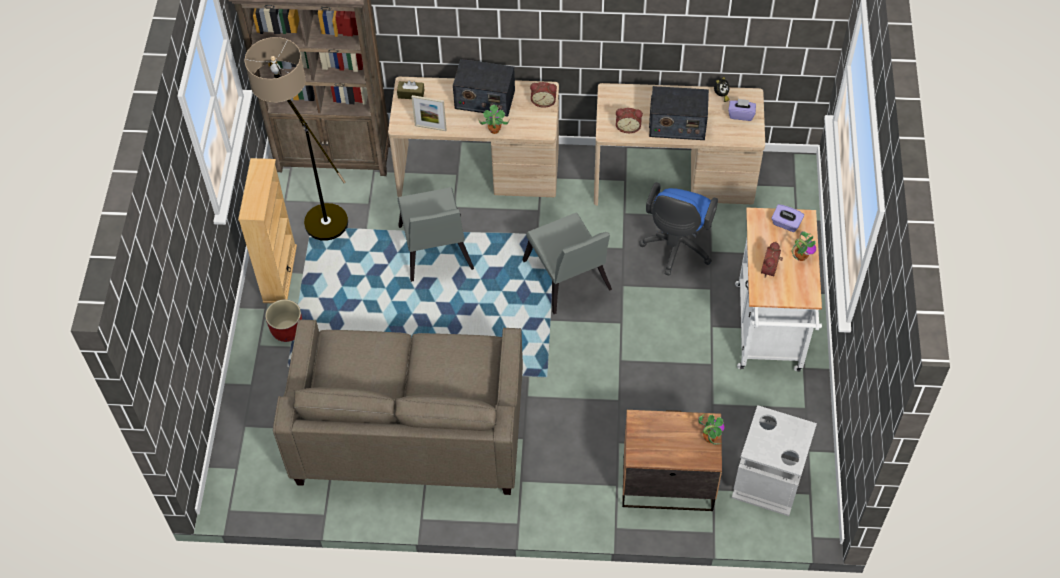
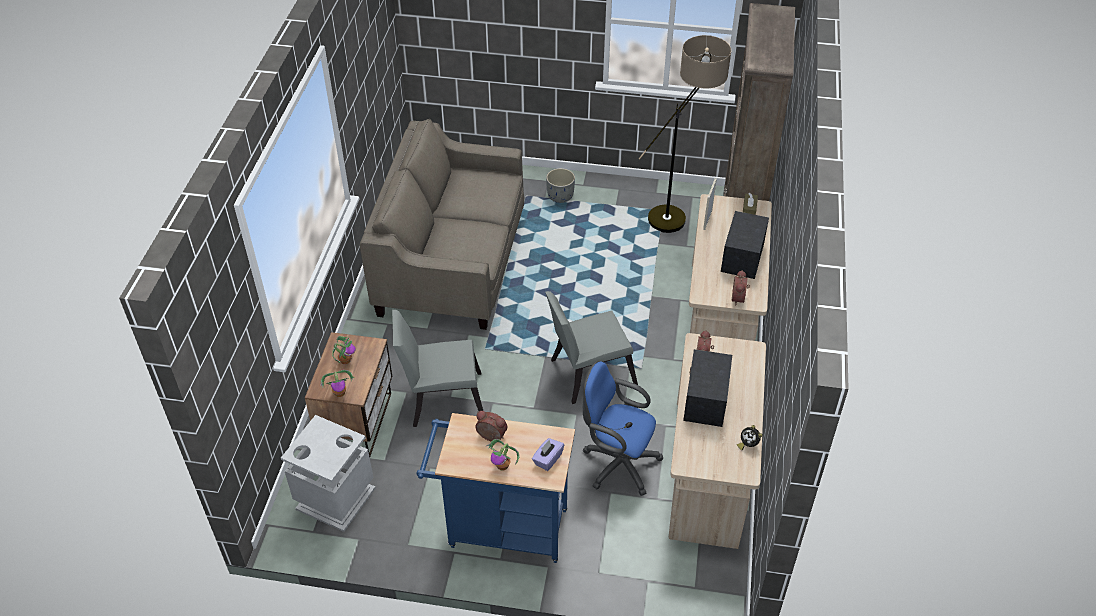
camera: 95 degrees right, 10 degrees down
beige bookcase [238,158,297,303] -> none
red planter [265,300,302,342] -> grey planter [546,168,575,203]
grey chair [398,187,474,282] -> grey chair moved to [392,310,483,427]
potted plant [478,105,510,134] -> potted plant moved to [332,336,356,364]
purple tissue box [728,99,756,121] -> none
white cart [735,208,822,372] -> blue cart [416,413,575,563]

